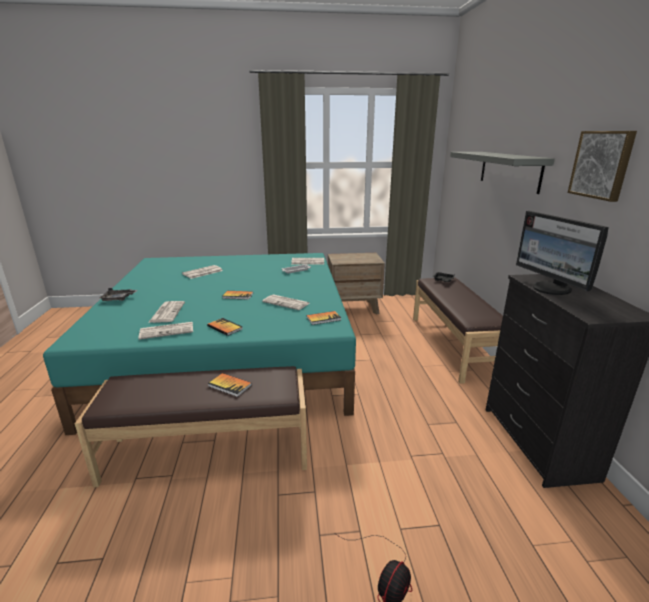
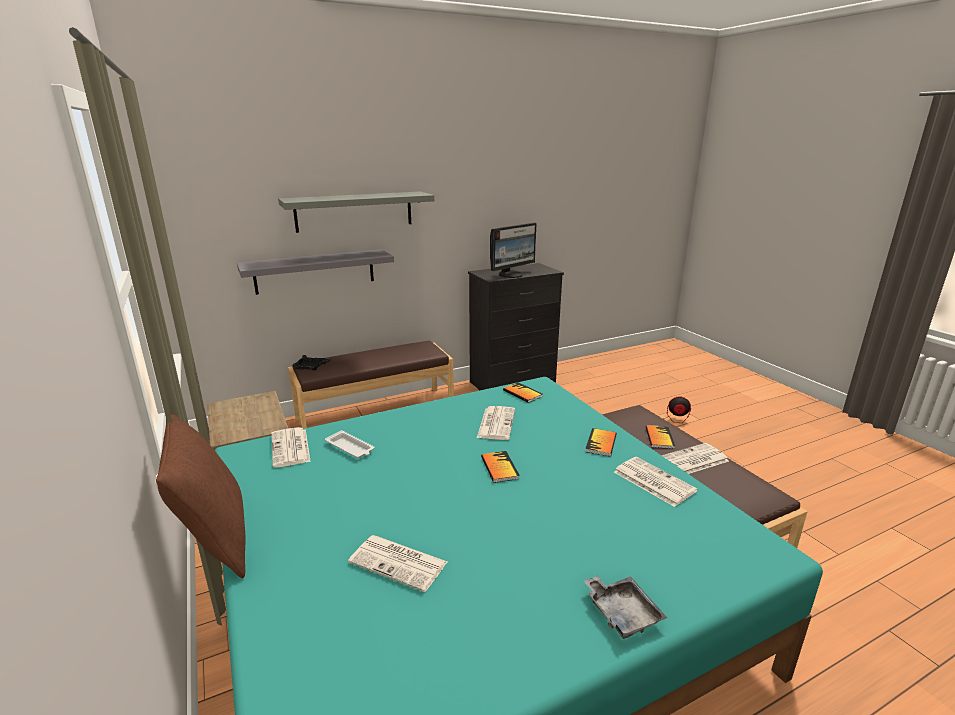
camera: 110 degrees left, 0 degrees up
newspaper [148,301,185,323] -> newspaper moved to [662,443,729,474]
picture [567,131,637,202] -> none
none -> brown pillow [156,414,245,578]
none -> grey shelf [237,249,394,295]

